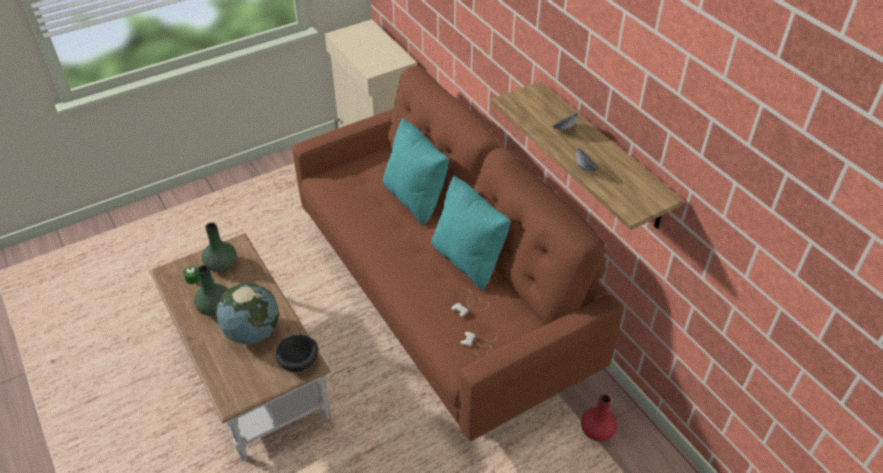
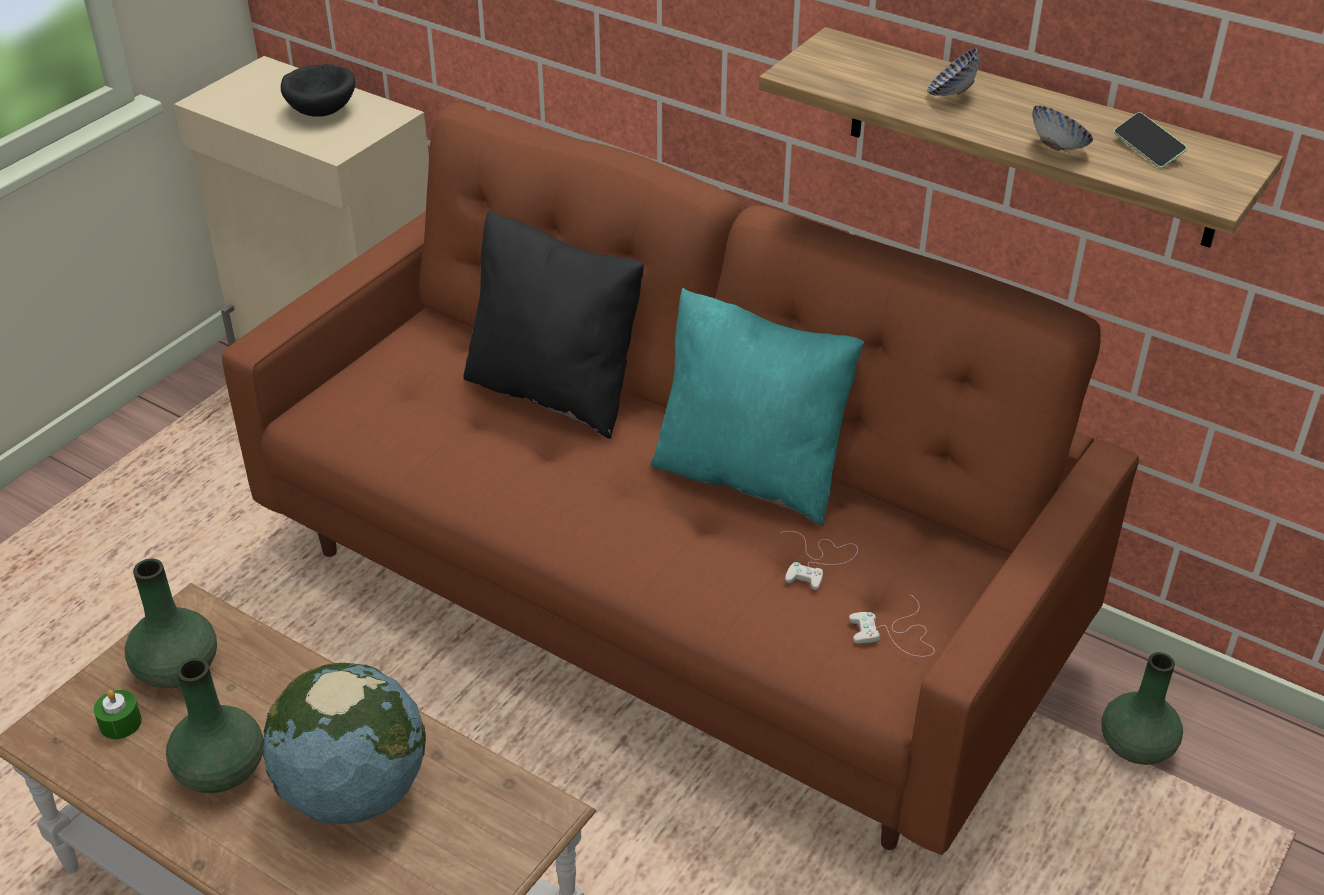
camera: 25 degrees left, 5 degrees down
black bowl [276,335,318,372] -> black bowl moved to [281,64,355,117]
turquoise pillow [383,118,449,226] -> black pillow [463,211,644,439]
red vase [581,394,617,441] -> green vase [1102,652,1183,765]
none -> phone [1114,112,1187,168]

